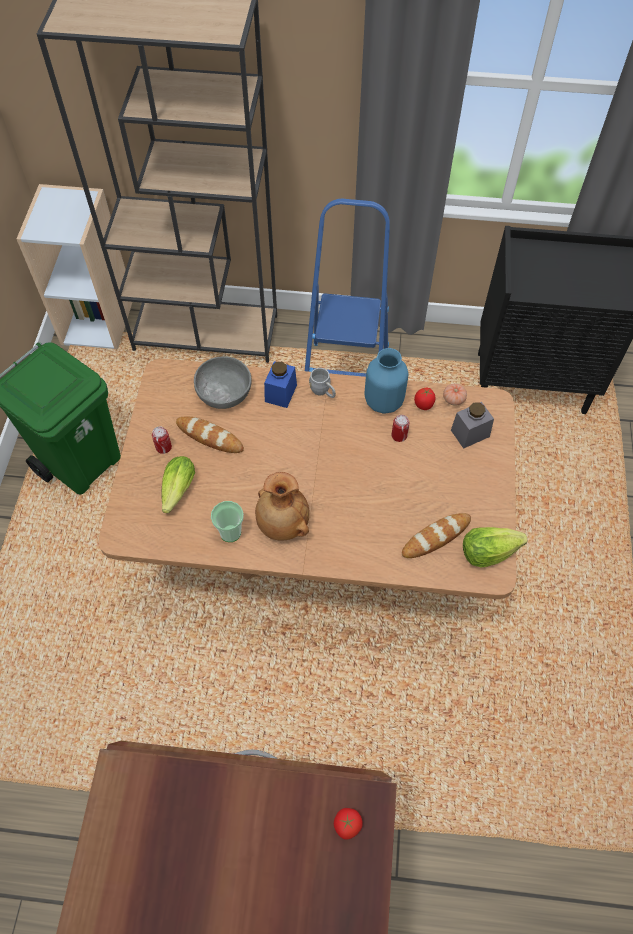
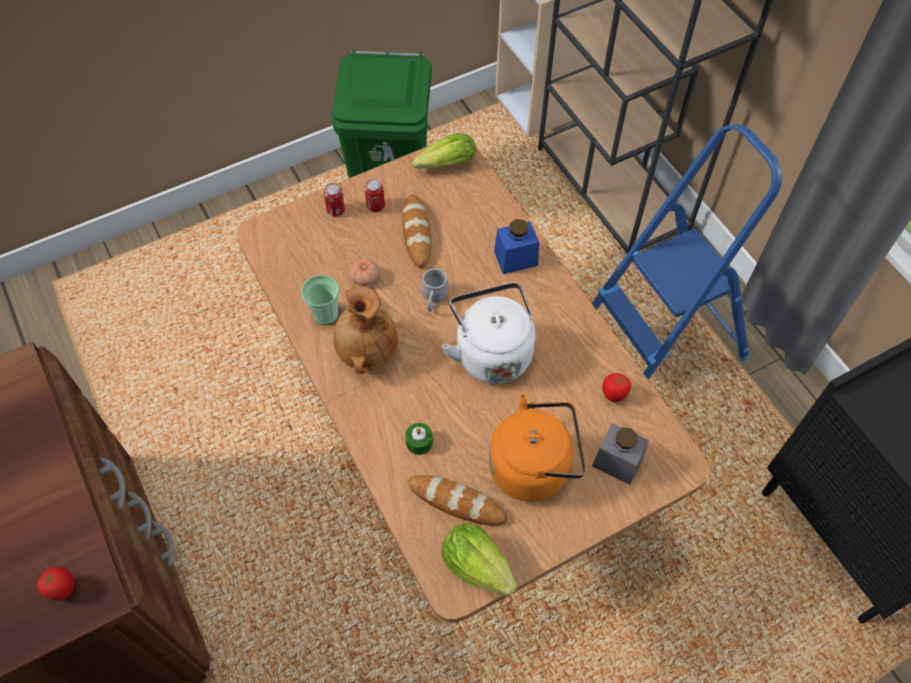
camera: 55 degrees right, 0 degrees up
lettuce [161,456,195,513] -> lettuce moved to [412,133,476,169]
grey bowl [194,356,252,409] -> none
grey mug [309,368,336,398] -> grey mug moved to [421,268,449,312]
blue vase [365,348,409,414] -> none
can [391,415,409,442] -> can moved to [324,183,345,216]
tomato [443,383,467,406] -> tomato moved to [350,259,379,286]
none -> green candle [405,423,433,455]
none -> white kettle [442,283,535,384]
none -> orange kettle [489,394,586,501]

